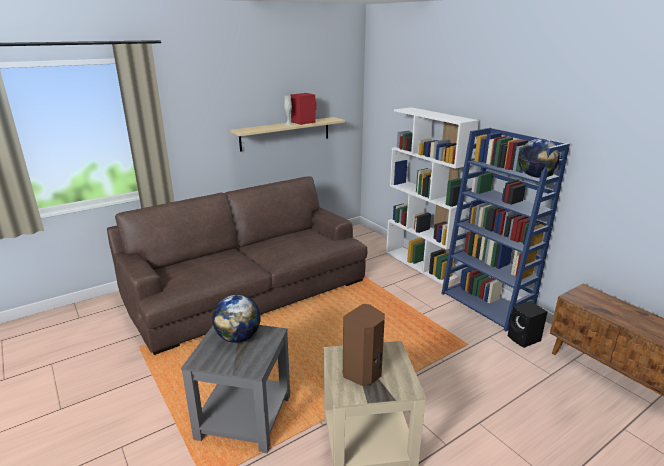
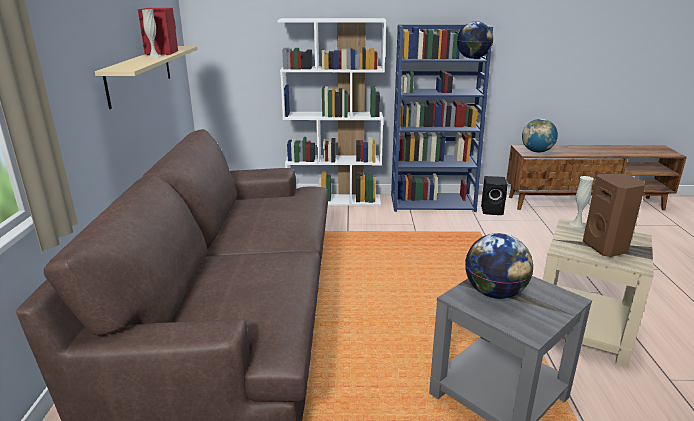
camera: 55 degrees left, 0 degrees up
none -> globe [522,119,558,153]
none -> white vase [570,176,594,228]

